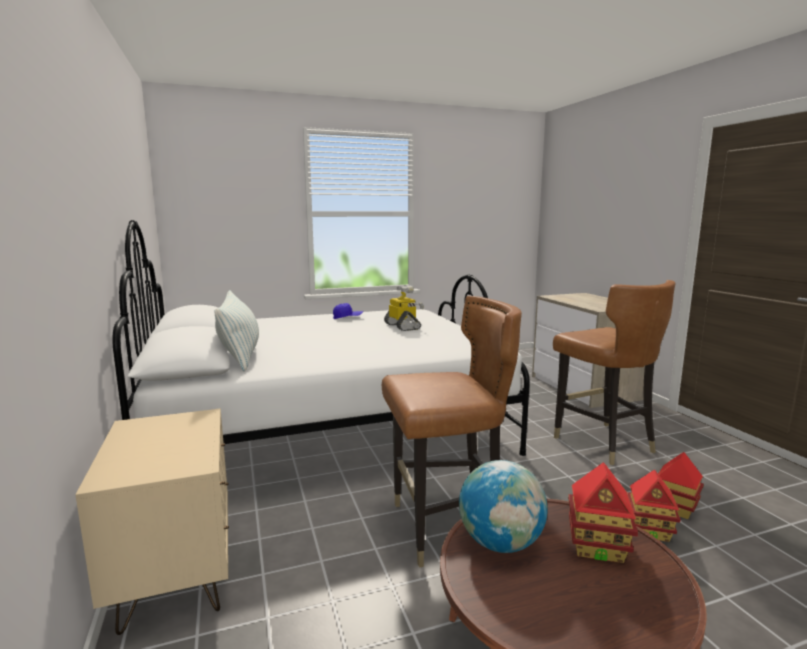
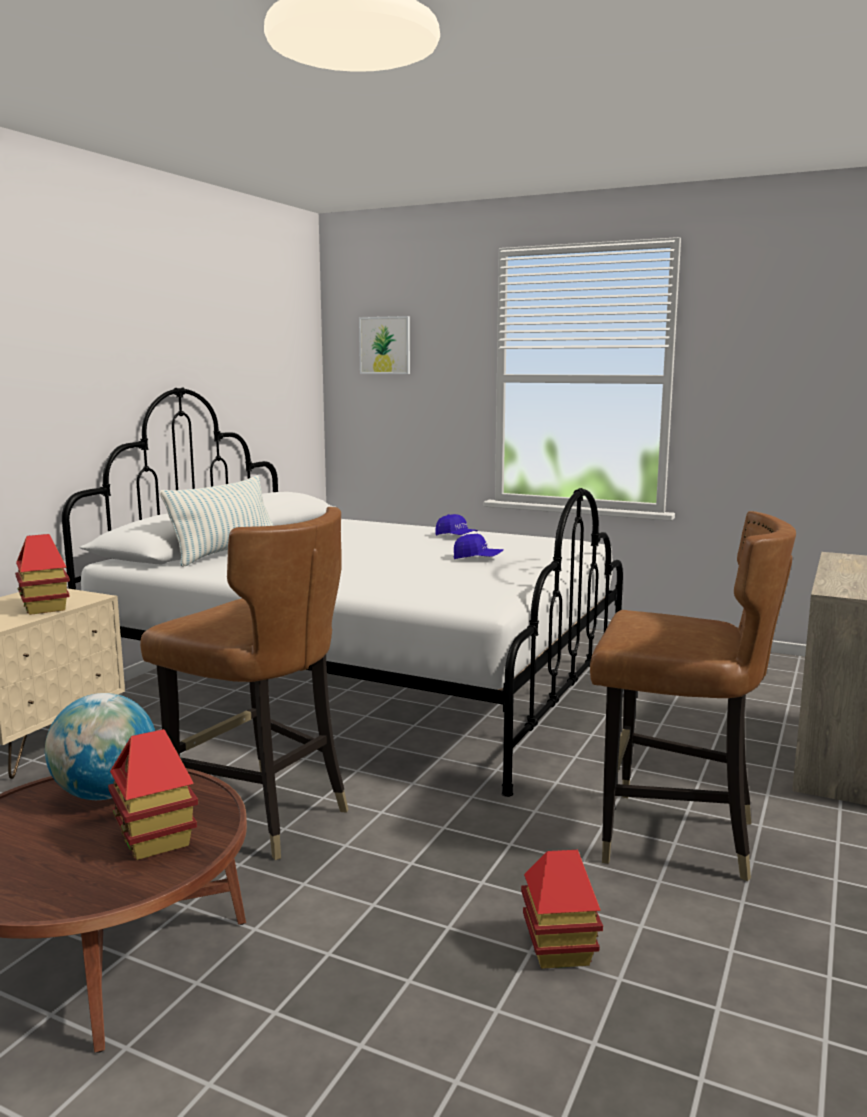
camera: 45 degrees right, 0 degrees up
toy robot [384,285,424,331] -> blue cap [454,534,504,559]
brown chair [553,280,675,465] -> brown chair turned 90 degrees counterclockwise [590,511,796,881]
toy house [627,470,681,542] -> toy house moved to [15,534,70,615]
none -> picture [359,316,410,374]

